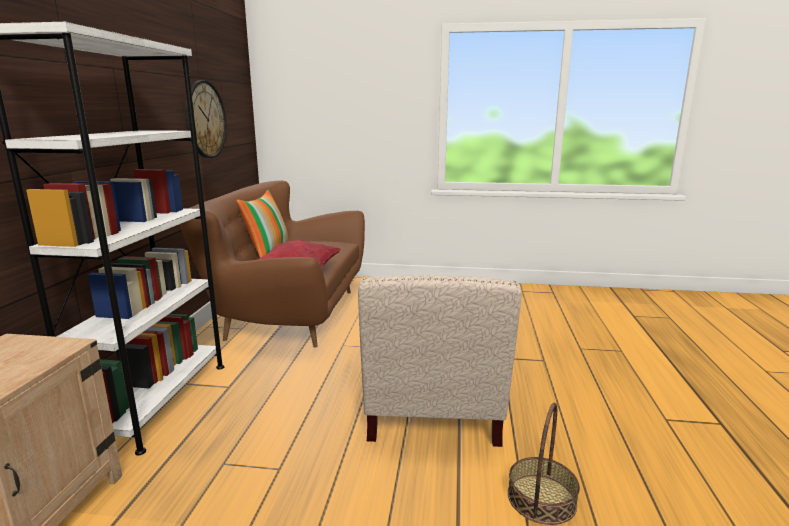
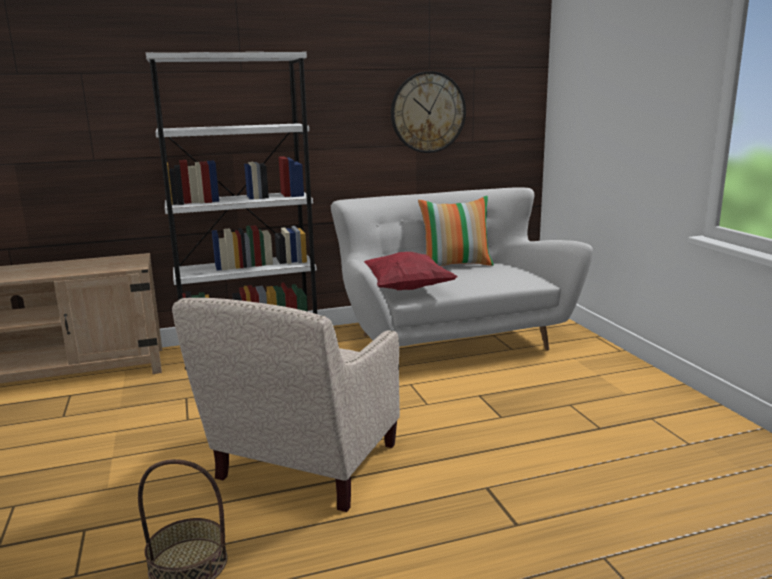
camera: 65 degrees right, 0 degrees up
brown sofa [180,180,365,348] -> white sofa [331,187,593,350]
beige armchair [358,275,522,447] -> beige armchair turned 45 degrees counterclockwise [172,298,400,512]

